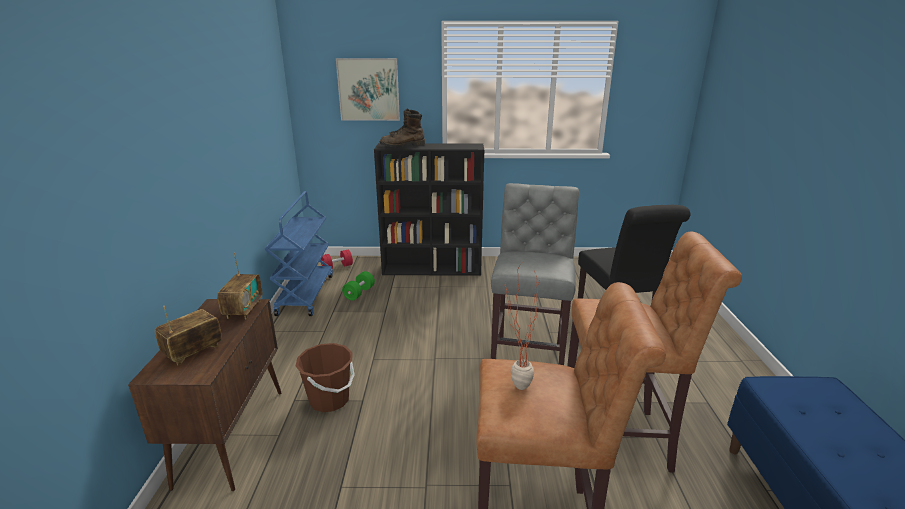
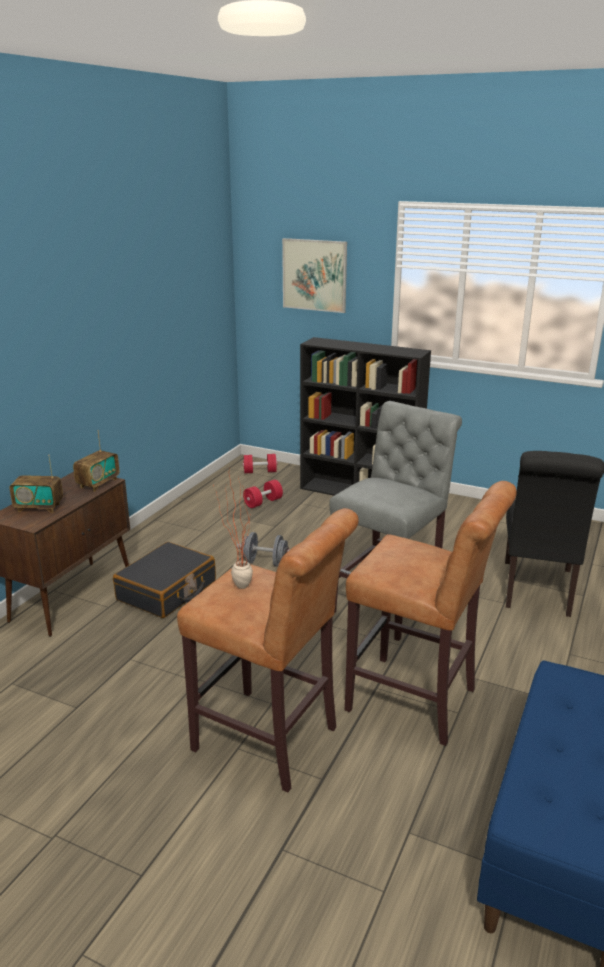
camera: 25 degrees right, 0 degrees up
radio [155,306,222,365] -> radio turned 150 degrees counterclockwise [10,454,63,513]
blue cart [264,191,333,316] -> none
brown bucket [296,343,355,412] -> black suitcase [113,542,216,618]
green dumbbell [342,271,375,301] -> red dumbbell [243,480,283,508]
brown boot [379,109,425,147] -> none
none -> grey dumbbell [237,532,289,567]

